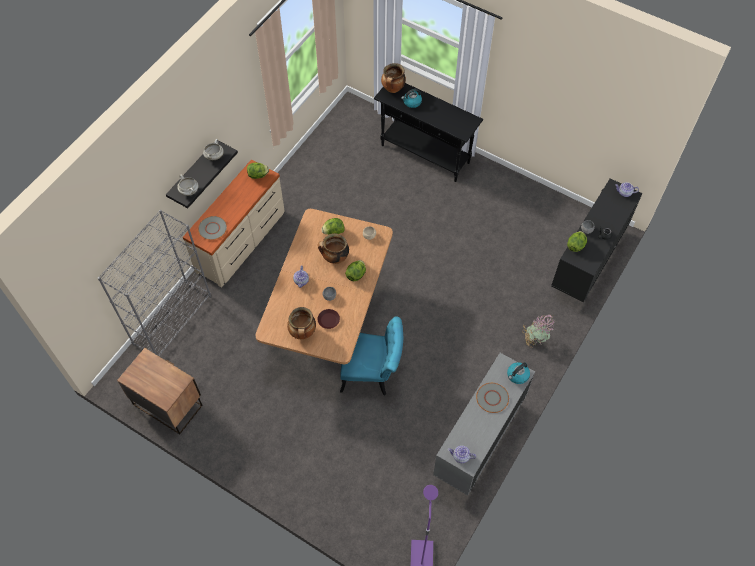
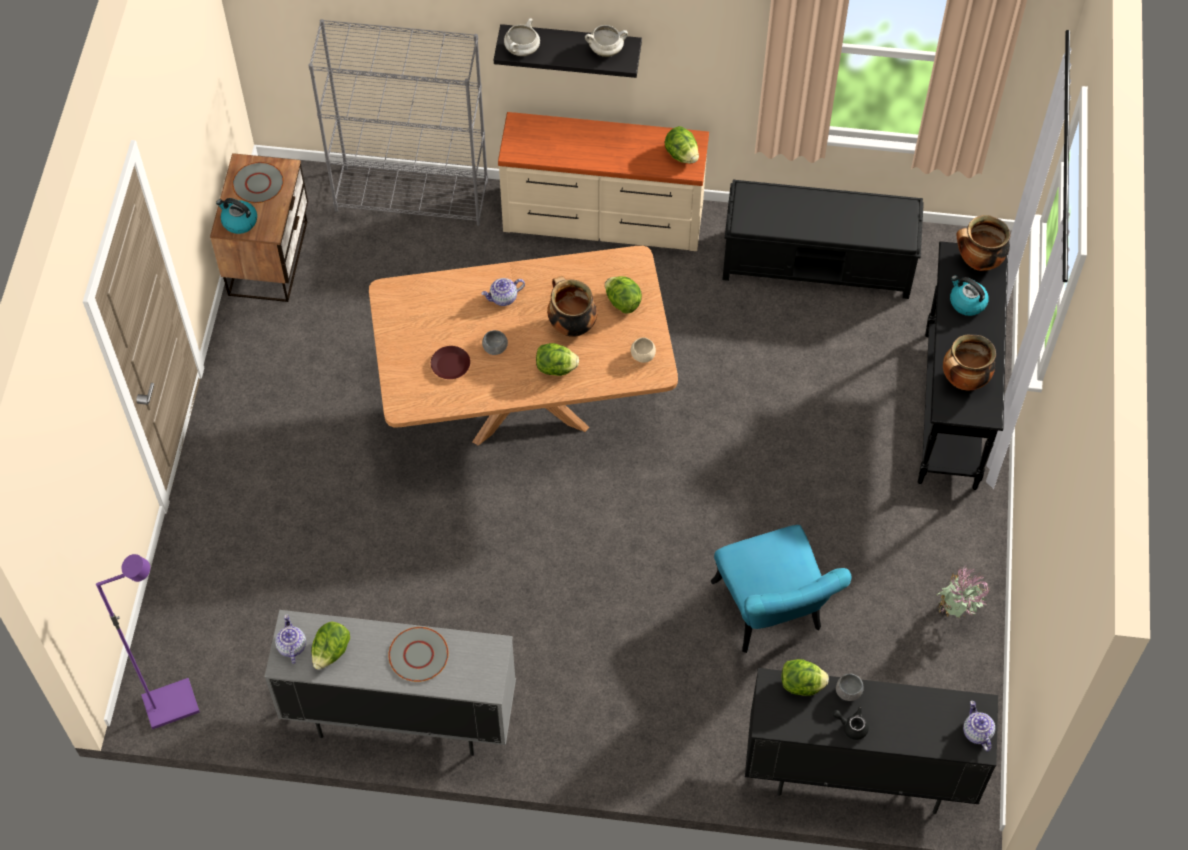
camera: 65 degrees right, 0 degrees up
grey plate [198,216,227,240] -> grey plate moved to [232,162,284,203]
cooking pot [287,307,316,339] -> cooking pot moved to [943,334,996,390]
turquoise chair [340,316,403,396] -> turquoise chair moved to [711,525,852,653]
kettle [507,362,530,384] -> kettle moved to [216,198,257,234]
potted plant [522,315,556,348] -> potted plant moved to [936,567,991,618]
none -> lettuce [311,622,350,670]
none -> black bench [722,180,924,299]

